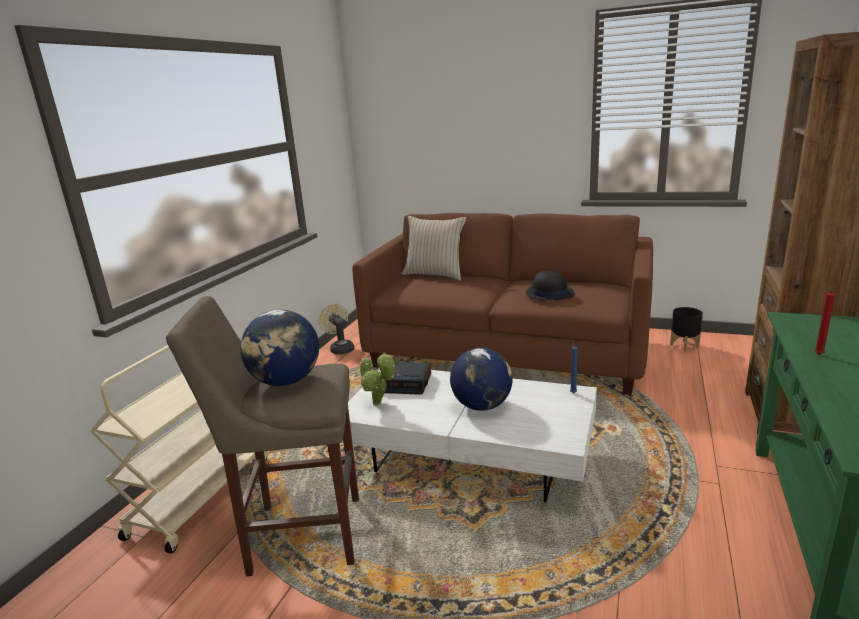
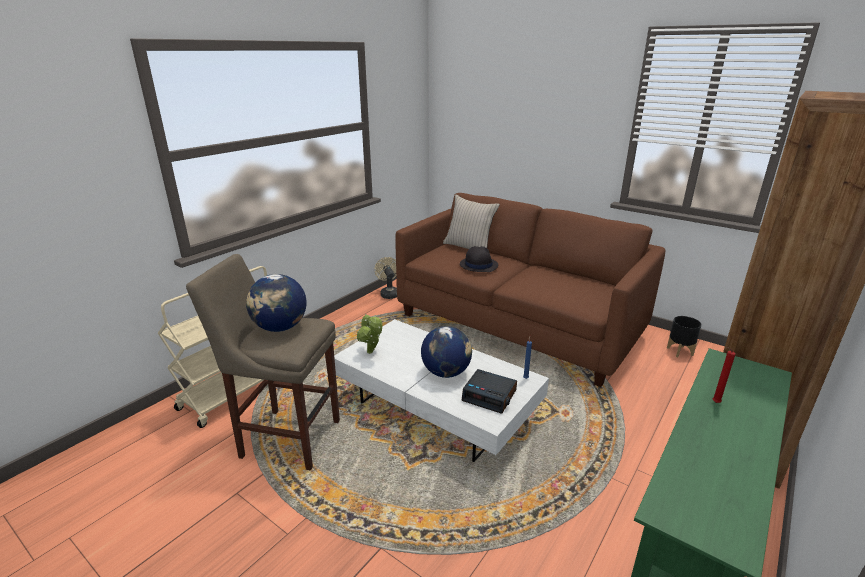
camera: 15 degrees right, 5 degrees up
alarm clock [385,362,431,395] -> alarm clock moved to [462,369,517,413]
black hat [526,270,575,301] -> black hat moved to [460,246,498,272]

